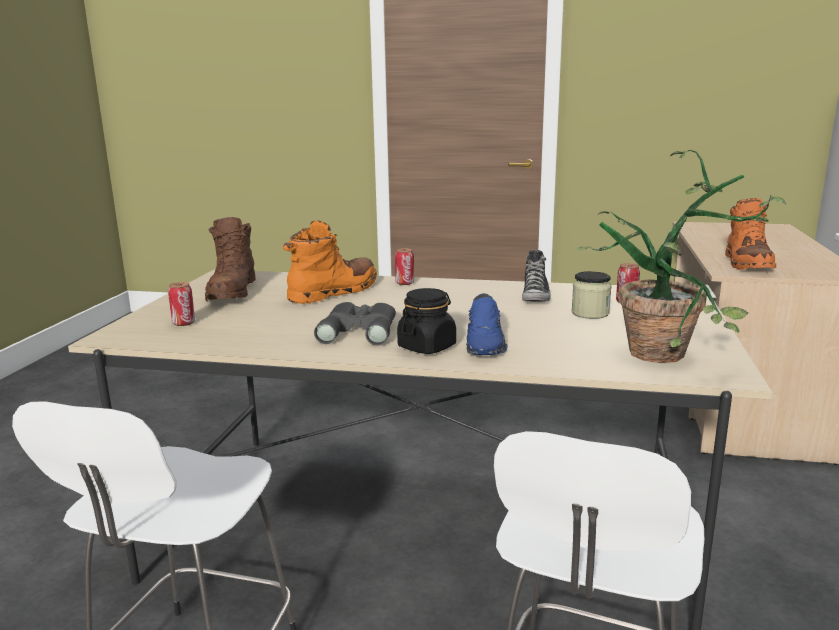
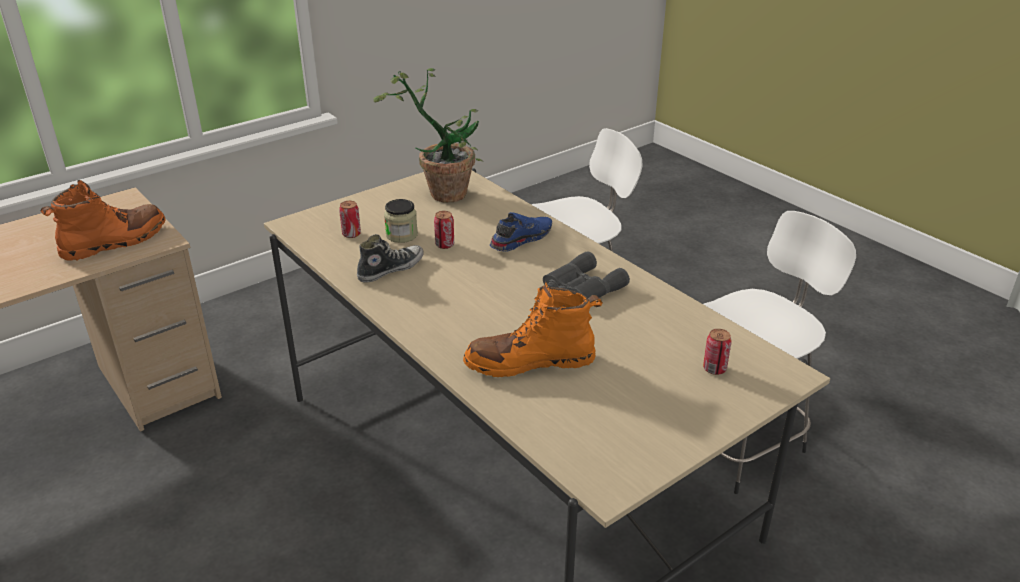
camera: 140 degrees left, 15 degrees up
brown boot [205,217,256,302] -> none
can [395,248,414,285] -> can moved to [434,211,454,249]
black jar [397,288,456,354] -> none

